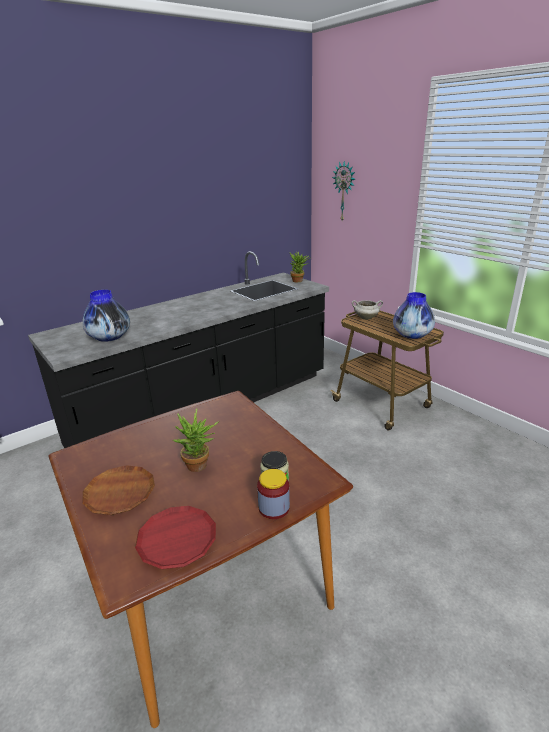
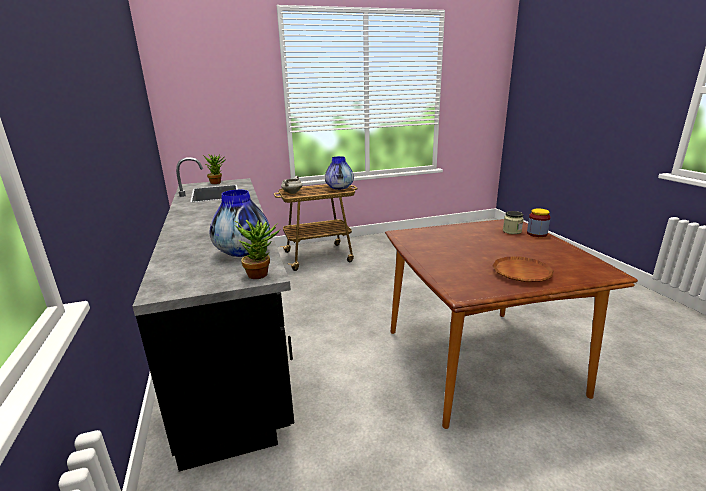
camera: 70 degrees left, 5 degrees down
red plate [135,506,216,569] -> none
potted plant [173,408,218,472] -> potted plant moved to [235,220,280,279]
wall clock [332,161,355,221] -> none

